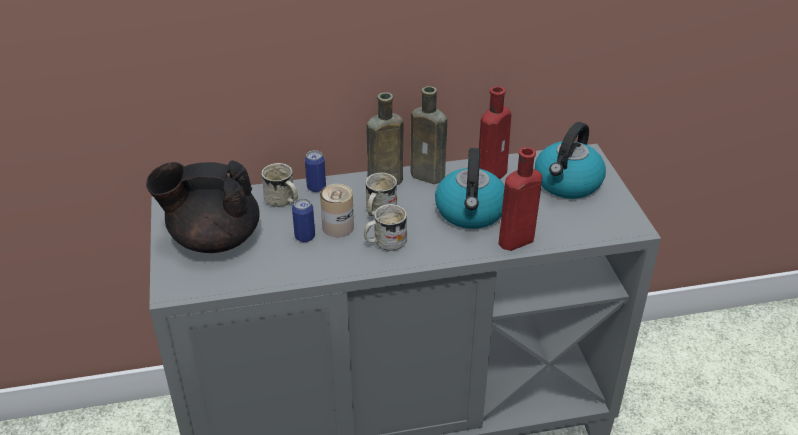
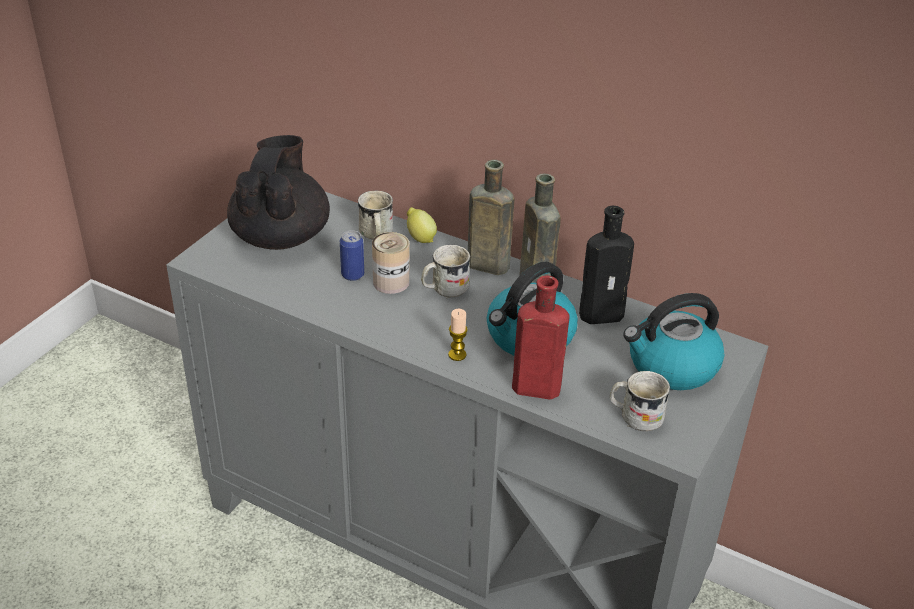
camera: 40 degrees right, 0 degrees up
black teapot [146,160,260,253] -> black teapot turned 60 degrees clockwise [227,135,330,250]
can [305,150,326,192] -> lemon [407,207,437,243]
white mug [364,204,407,252] -> white mug moved to [610,371,670,431]
red bottle [479,86,511,179] -> black bottle [579,206,634,324]
none -> candle [448,308,468,361]

